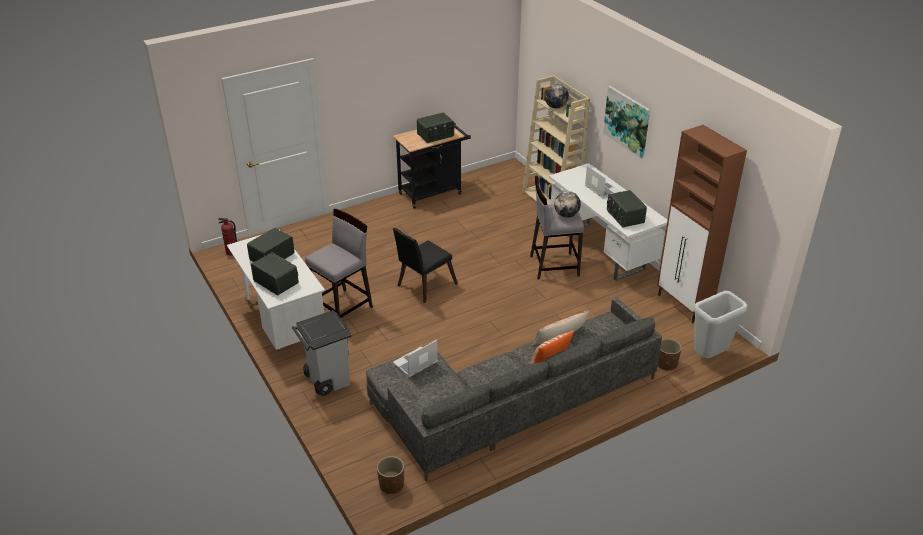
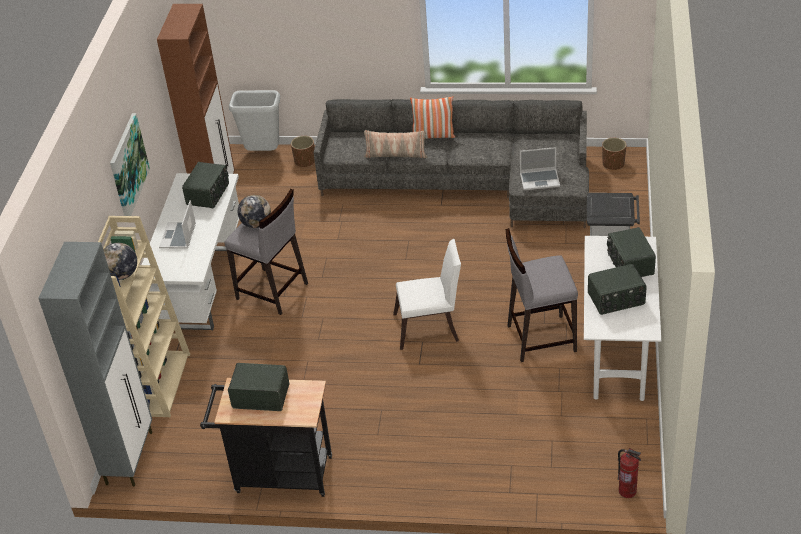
camera: 140 degrees left, 5 degrees up
black chair [393,228,458,303] -> white chair [393,239,461,350]
none -> grey cabinet [38,242,152,486]

